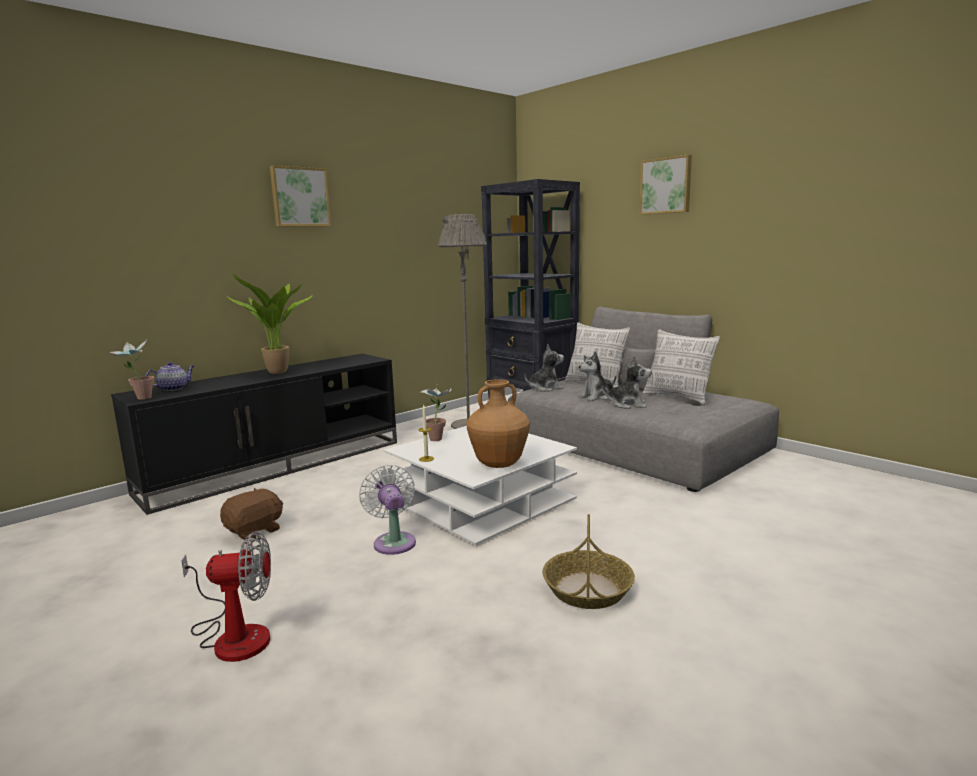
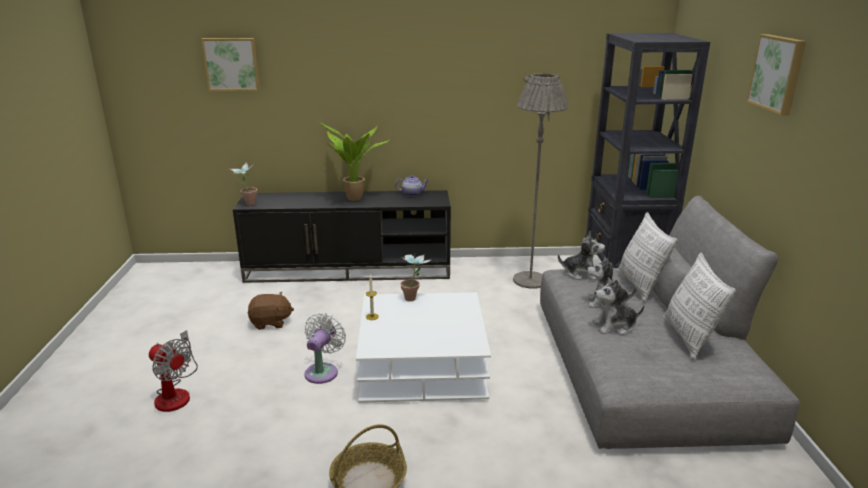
camera: 40 degrees right, 10 degrees up
teapot [146,362,194,391] -> teapot moved to [395,175,429,196]
picture [270,165,331,226] -> picture moved to [201,38,260,91]
brown vase [467,379,530,468] -> none
plush toy [602,356,652,409] -> plush toy turned 120 degrees clockwise [592,277,644,335]

